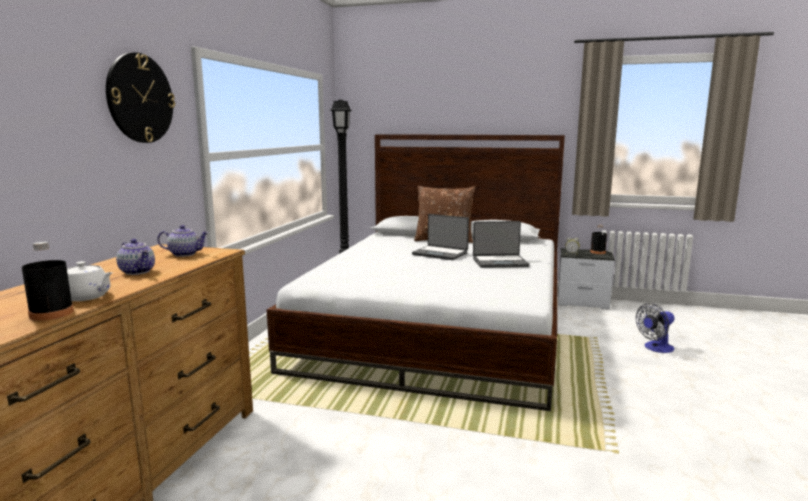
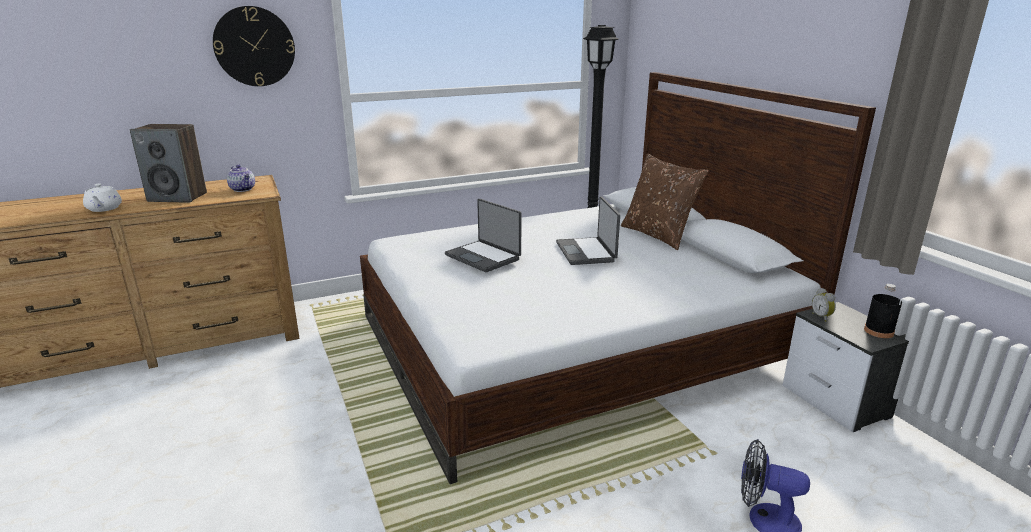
camera: 50 degrees right, 10 degrees up
black bottle [22,242,74,321] -> none
teapot [116,239,155,275] -> speaker [130,124,207,203]
laptop [473,221,529,268] -> laptop moved to [445,199,521,272]

